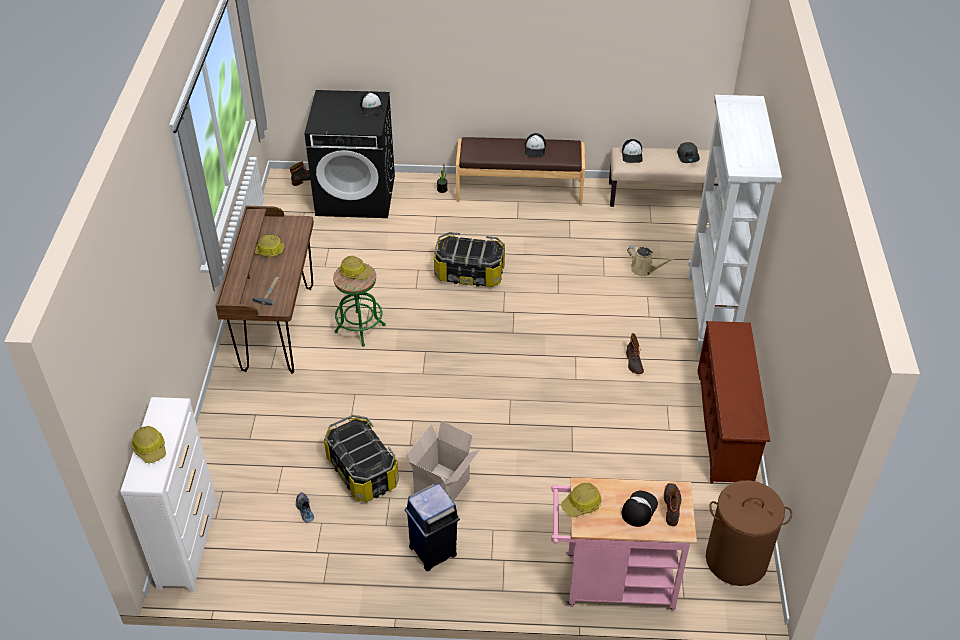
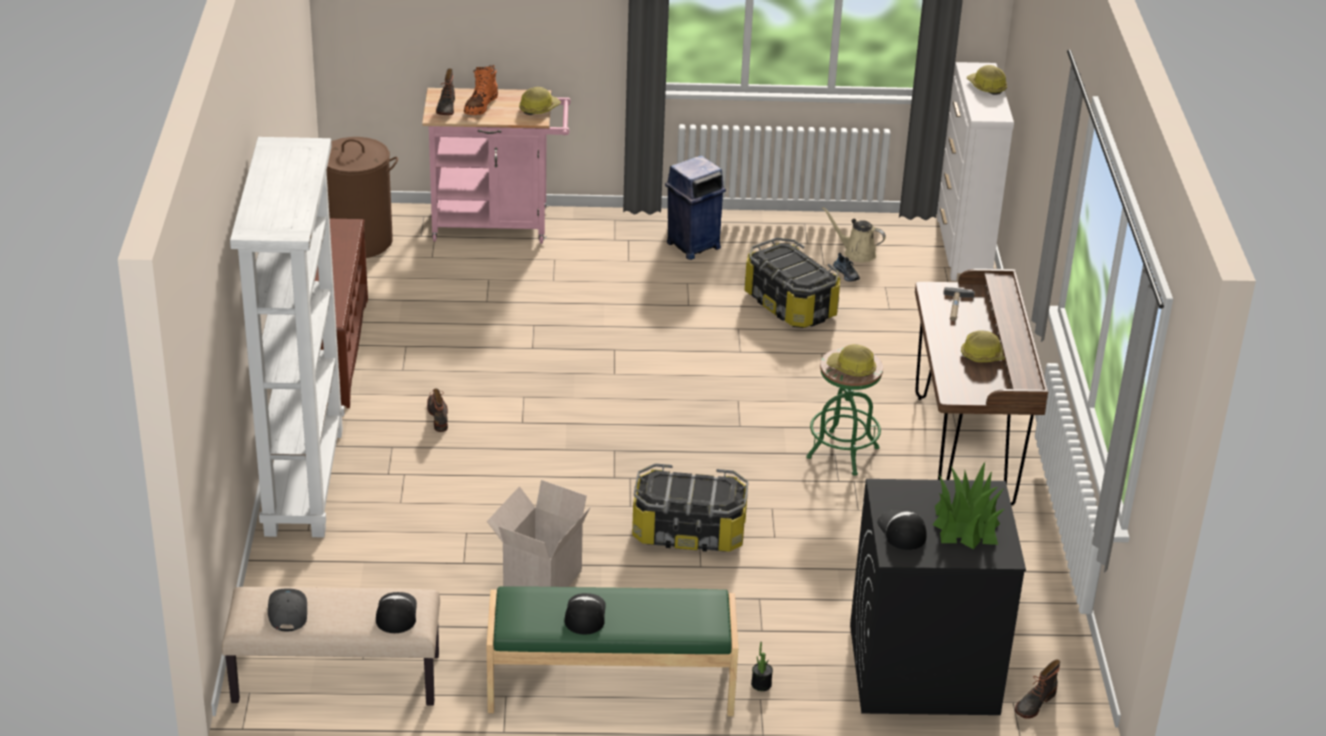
camera: 175 degrees right, 10 degrees down
cardboard box [407,421,481,501] -> cardboard box moved to [487,480,590,587]
brown bench [456,137,585,206] -> green bench [487,586,738,716]
cap [622,491,658,527] -> orange boot [464,65,498,115]
beige watering can [627,246,675,277] -> beige watering can moved to [822,207,886,262]
none -> potted plant [933,462,1004,549]

